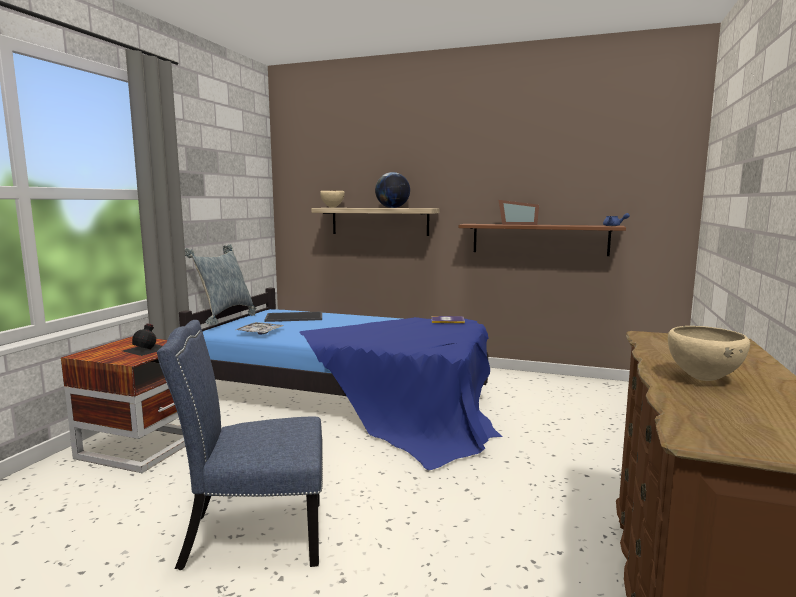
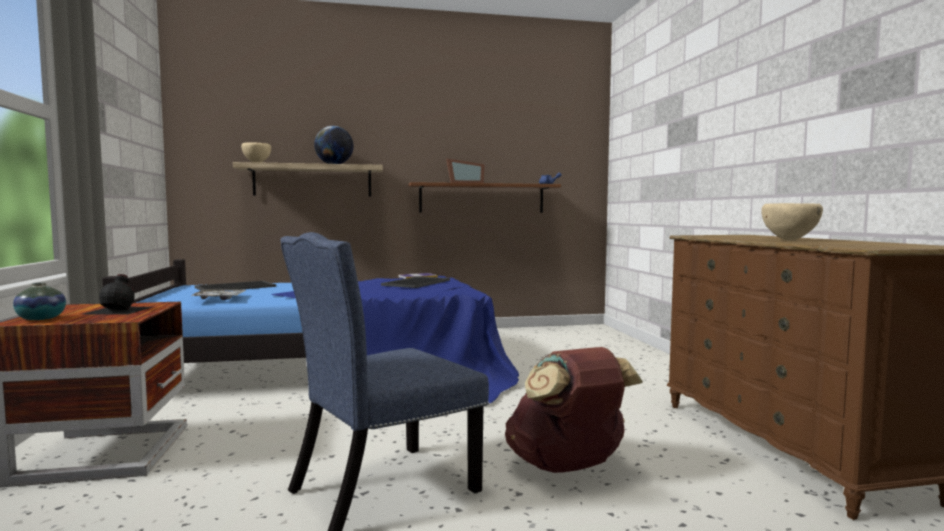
camera: 30 degrees left, 5 degrees down
pillow [185,244,256,325] -> none
none -> vase [13,283,66,320]
none -> tray [381,276,450,288]
none -> brown backpack [505,347,643,473]

